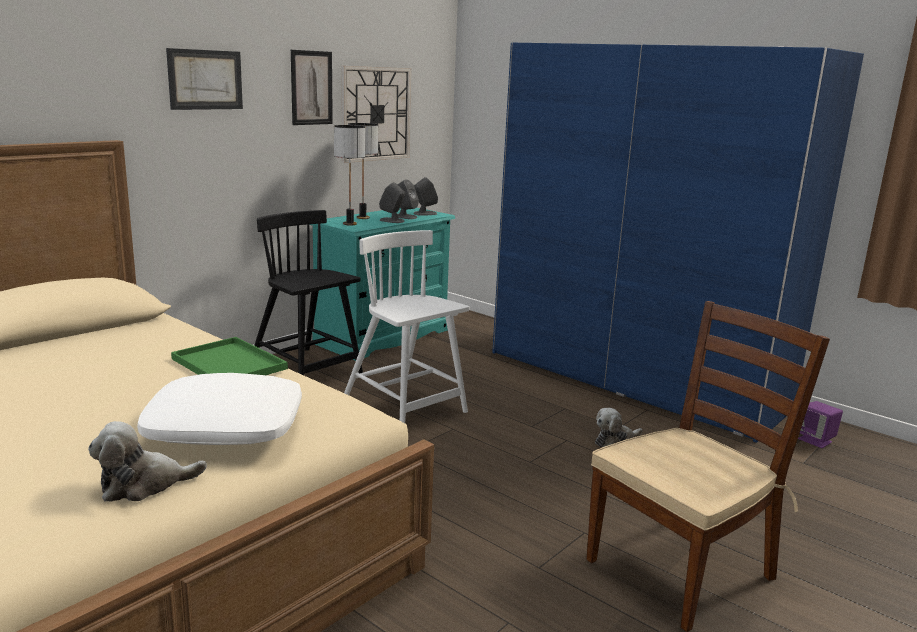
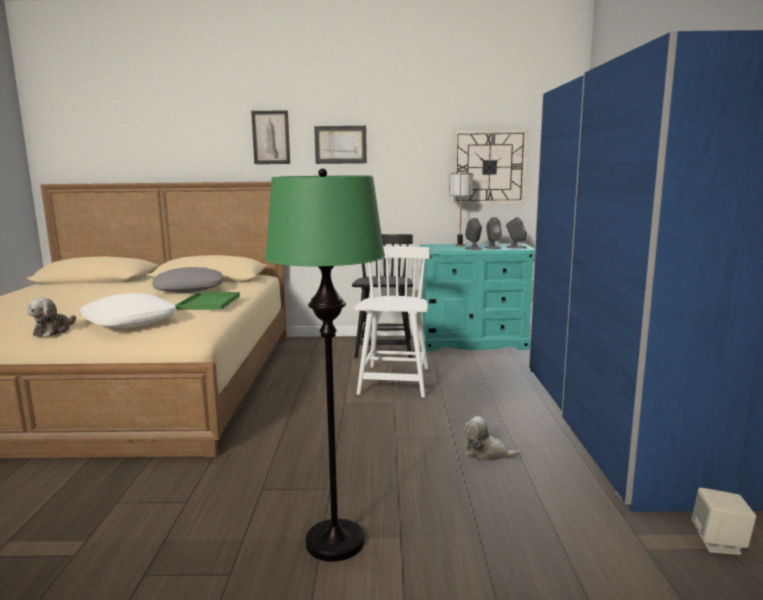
camera: 50 degrees right, 5 degrees down
plush toy [88,421,207,502] -> plush toy turned 105 degrees counterclockwise [27,298,76,337]
picture [291,50,333,125] -> picture moved to [251,110,290,164]
table lamp [334,125,366,225] -> none
brown chair [586,301,830,632] -> green floor lamp [265,169,385,562]
purple speaker [798,401,843,448] -> beige speaker [691,488,756,555]
none -> grey pillow [152,267,223,293]

